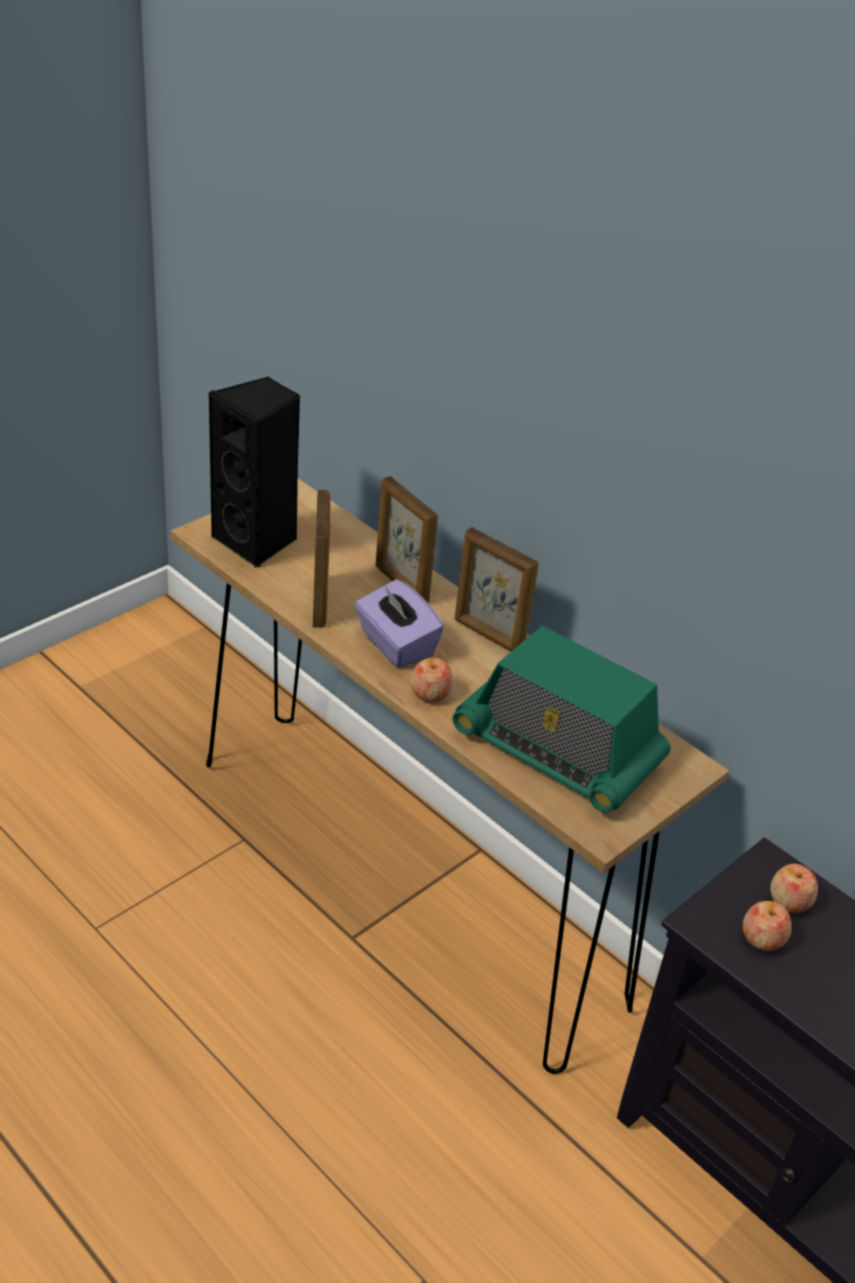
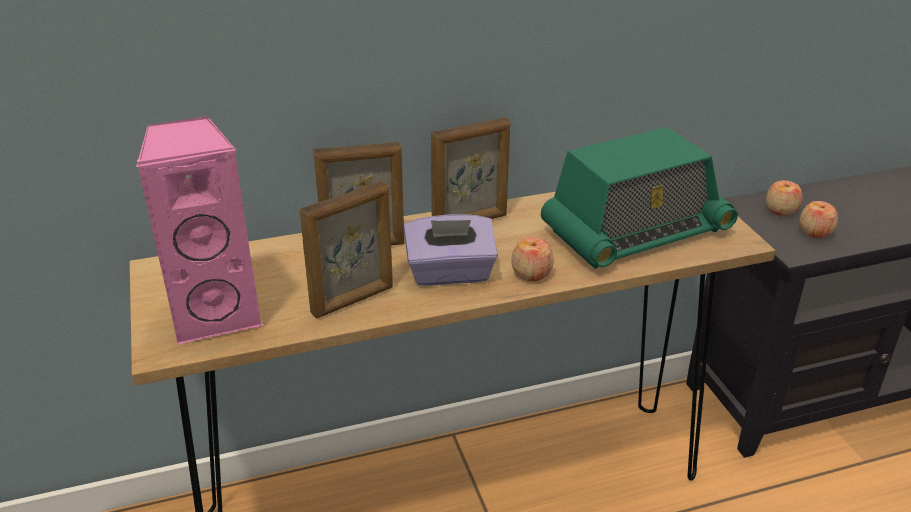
camera: 60 degrees left, 5 degrees down
black speaker [209,377,300,568] -> pink speaker [136,116,263,345]
picture frame [313,490,330,628] -> picture frame turned 120 degrees clockwise [300,181,393,318]

